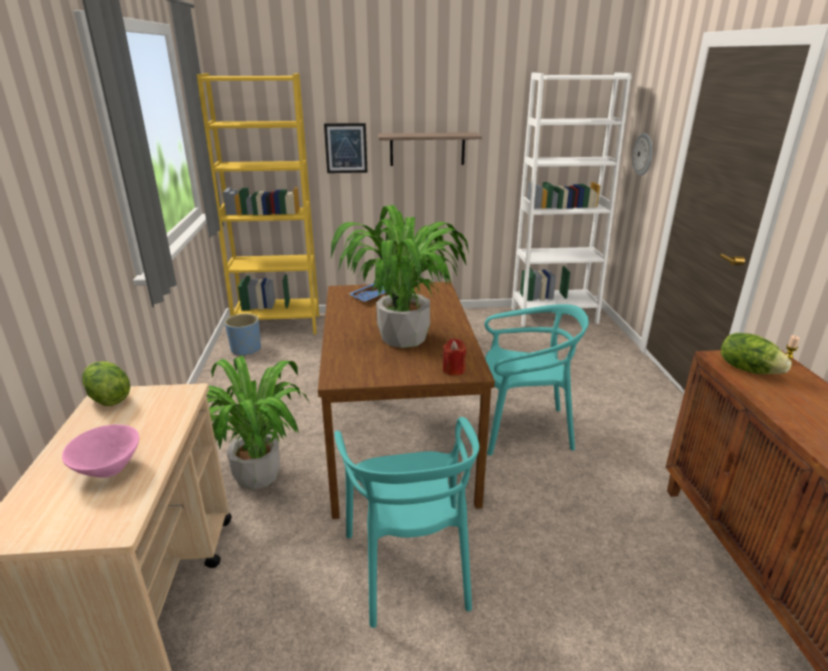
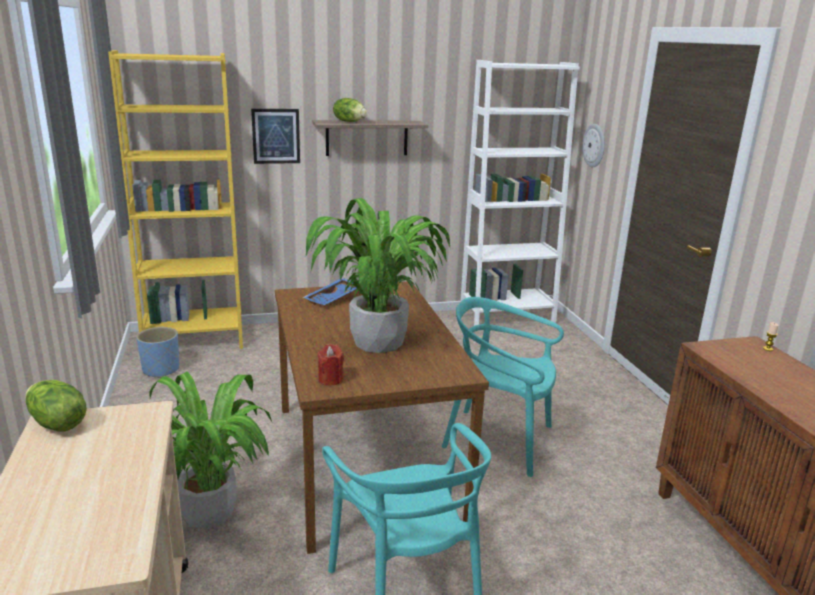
camera: 10 degrees left, 5 degrees down
pink bowl [62,425,139,477] -> none
red candle [443,338,466,376] -> red candle moved to [317,344,344,386]
turquoise chair [485,304,589,455] -> turquoise chair turned 150 degrees counterclockwise [442,297,564,477]
lettuce [721,333,792,374] -> lettuce moved to [333,98,367,122]

